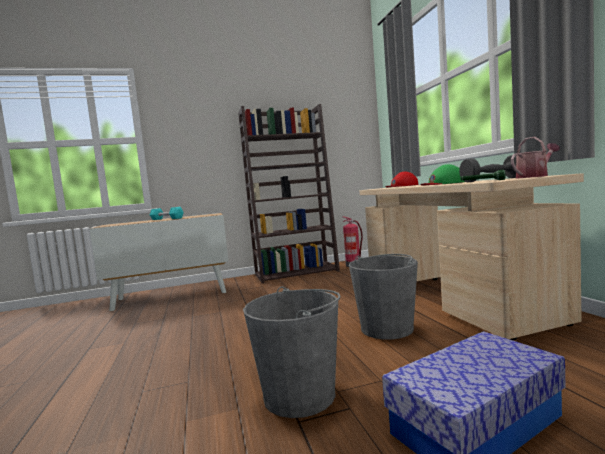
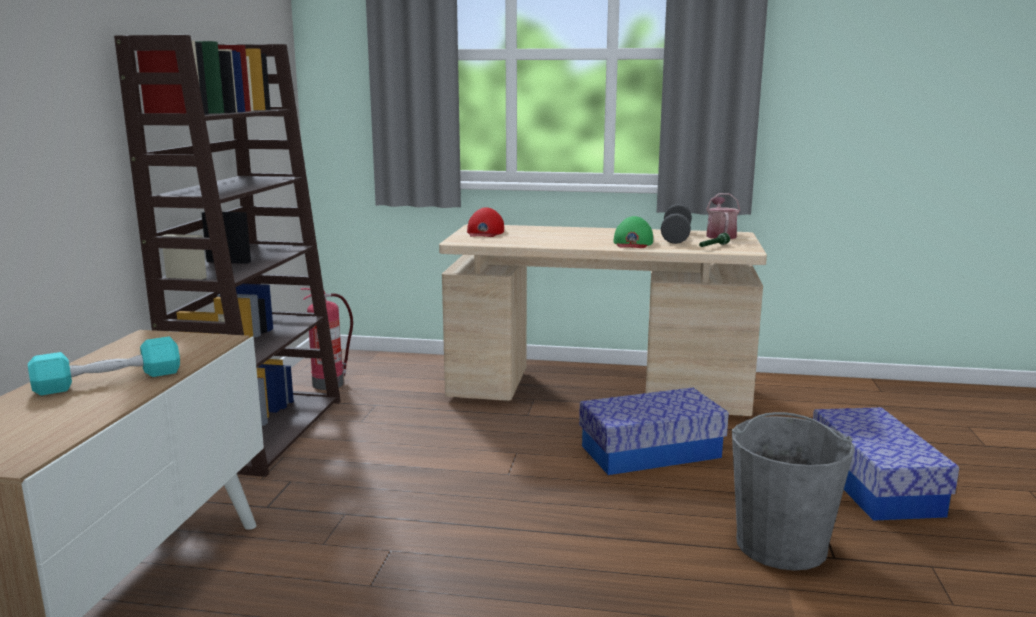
camera: 65 degrees left, 10 degrees up
grey bucket [349,254,418,340] -> storage box [579,387,729,475]

